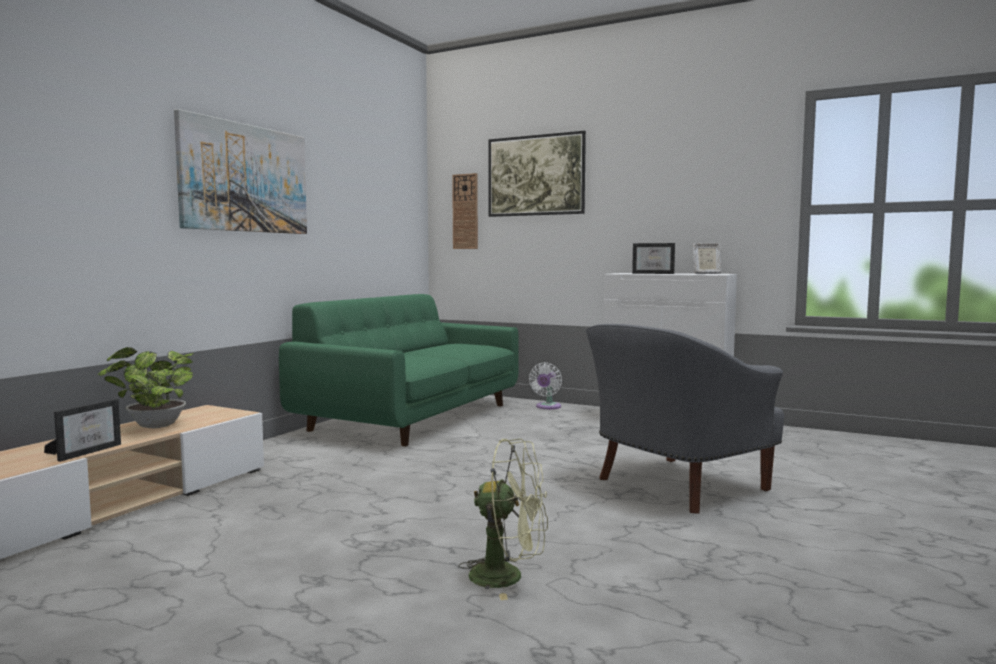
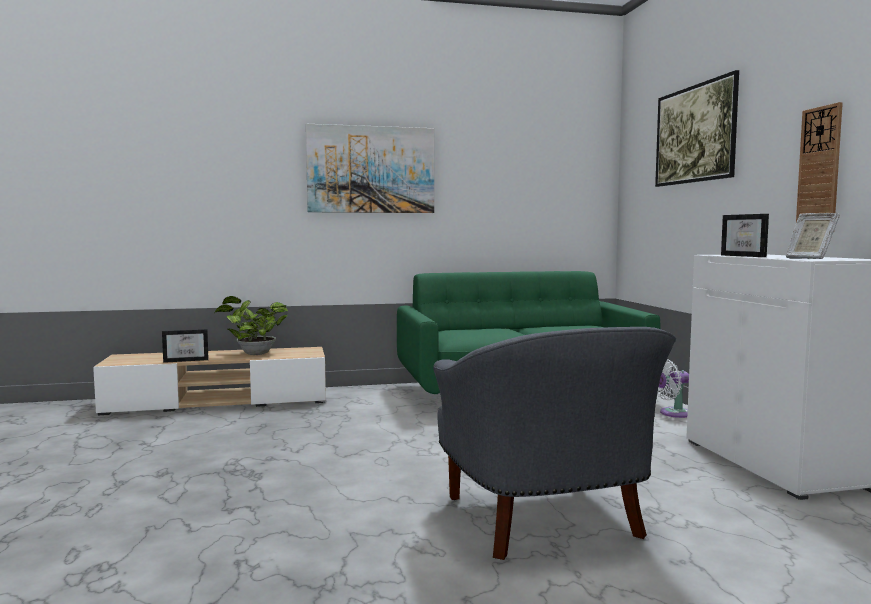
camera: 50 degrees right, 0 degrees up
wall clock [452,173,478,249] -> wall clock moved to [796,102,843,222]
green fan [458,439,548,600] -> none
grey armchair [586,324,784,514] -> grey armchair turned 120 degrees counterclockwise [433,327,676,560]

